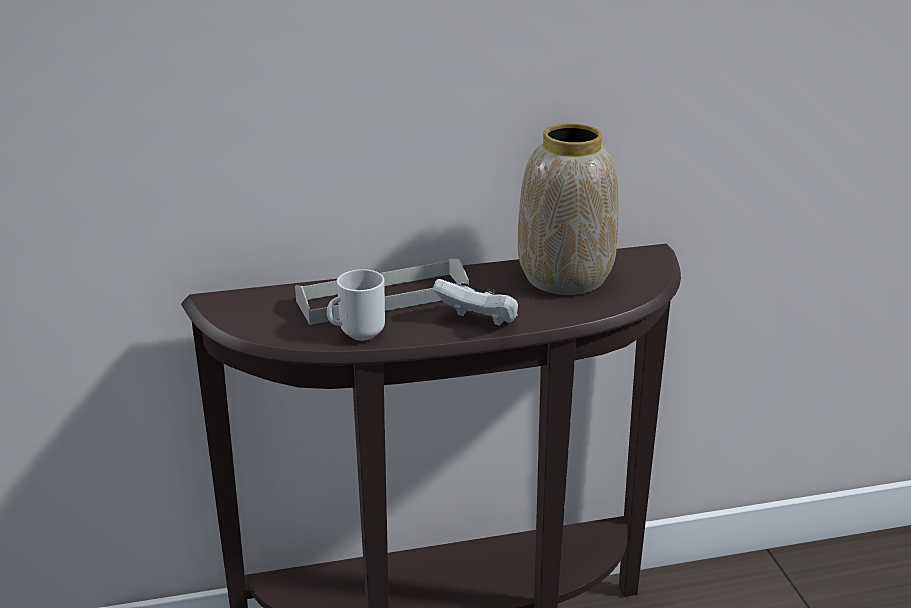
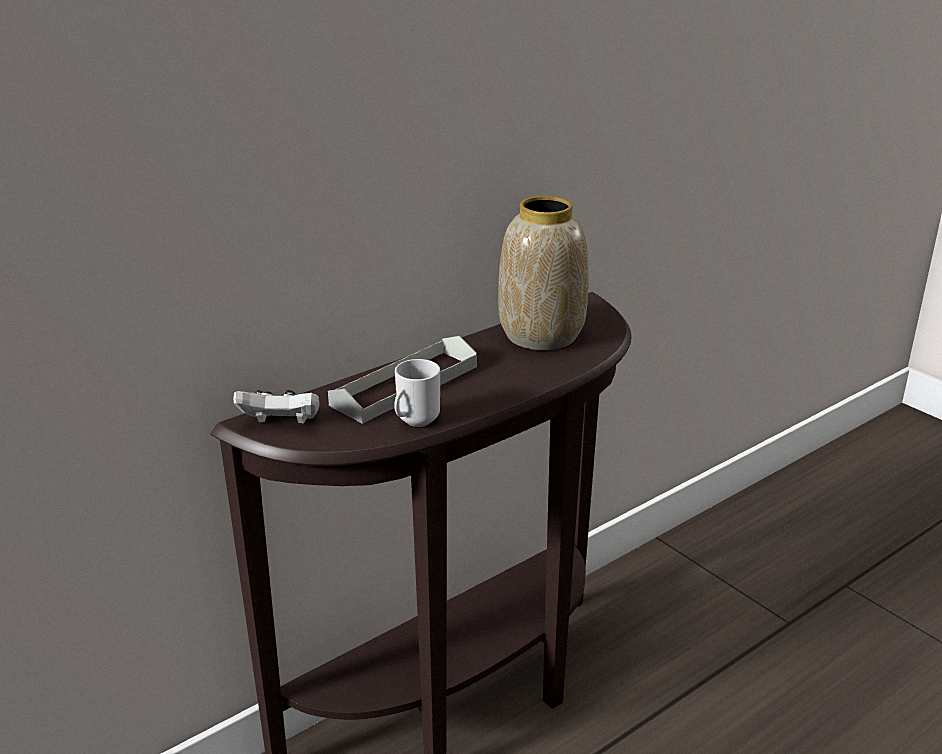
camera: 25 degrees left, 0 degrees up
white game controller [433,279,518,326] -> white game controller moved to [233,390,319,424]

